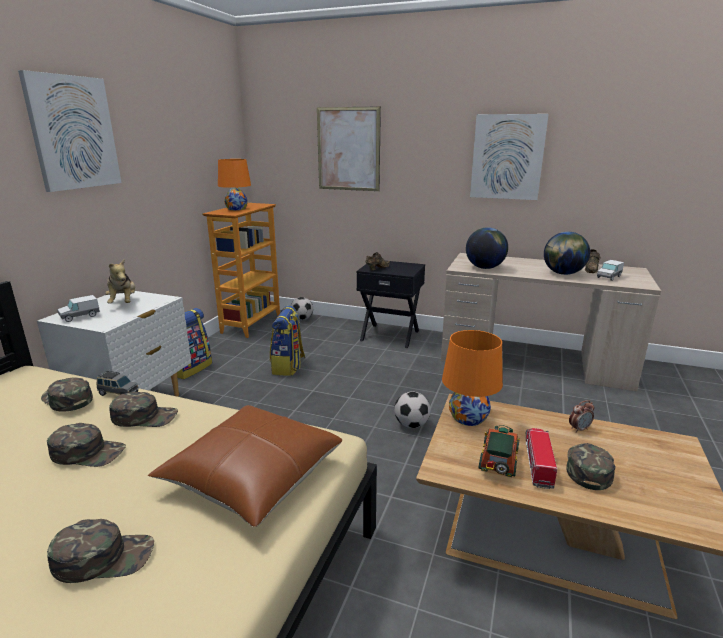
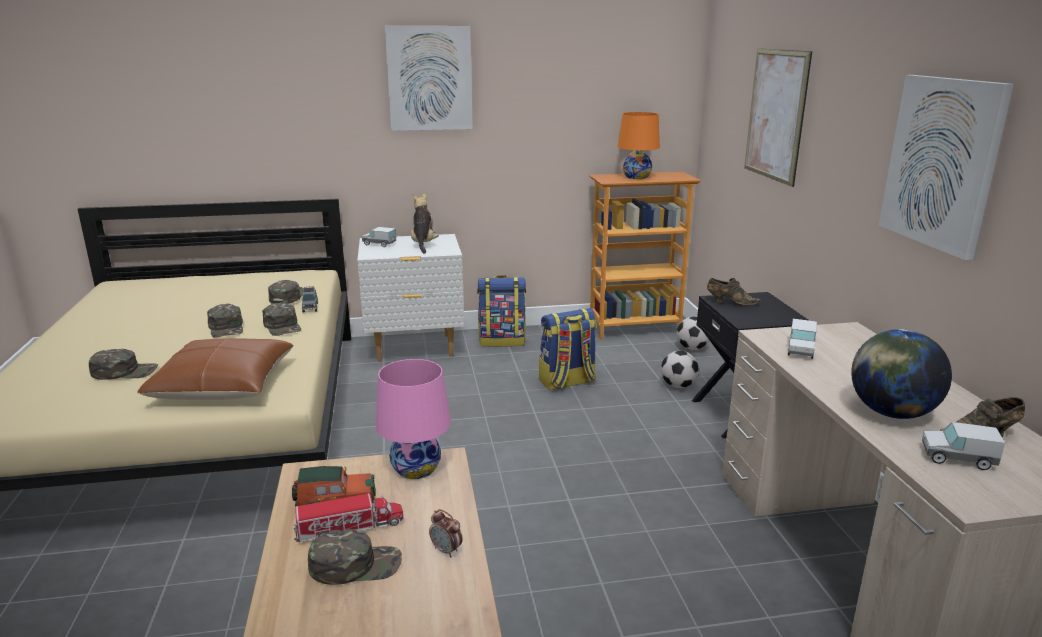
camera: 60 degrees right, 0 degrees up
green cap [47,519,154,583] -> green cap turned 60 degrees counterclockwise [89,349,158,380]
plush toy [105,259,135,304] -> plush toy turned 135 degrees clockwise [411,194,439,254]
football [394,391,431,428] -> football moved to [661,351,699,388]
orange table lamp [442,330,503,426] -> pink table lamp [376,359,451,479]
globe [466,227,508,269] -> toy truck [788,319,817,359]

